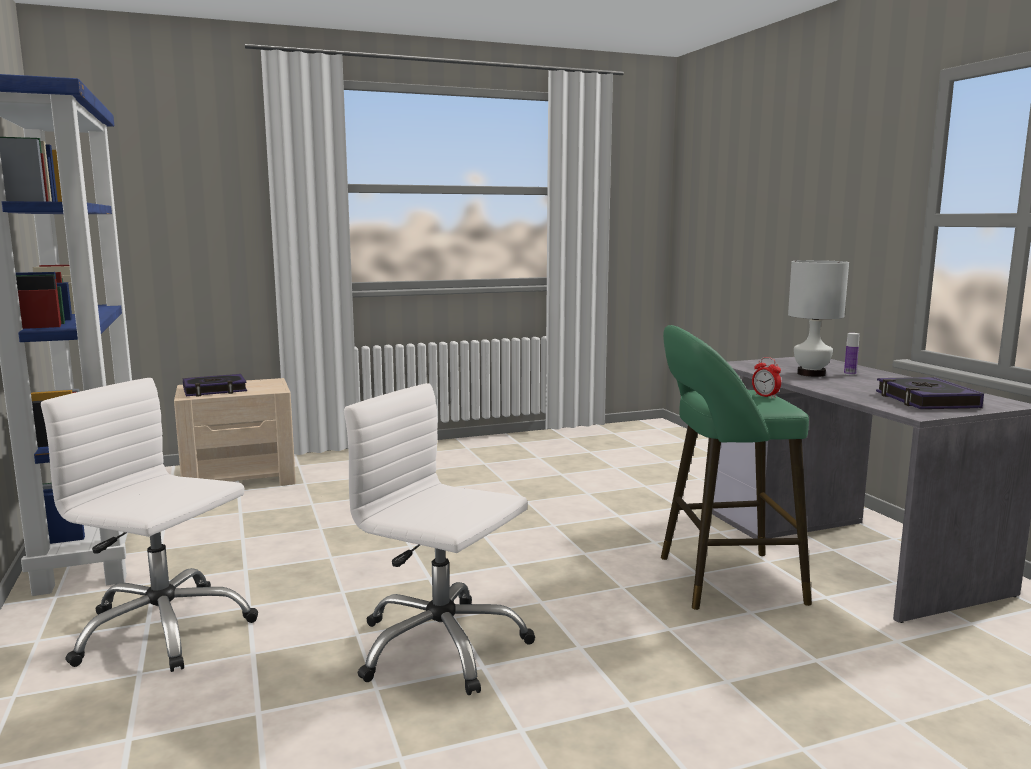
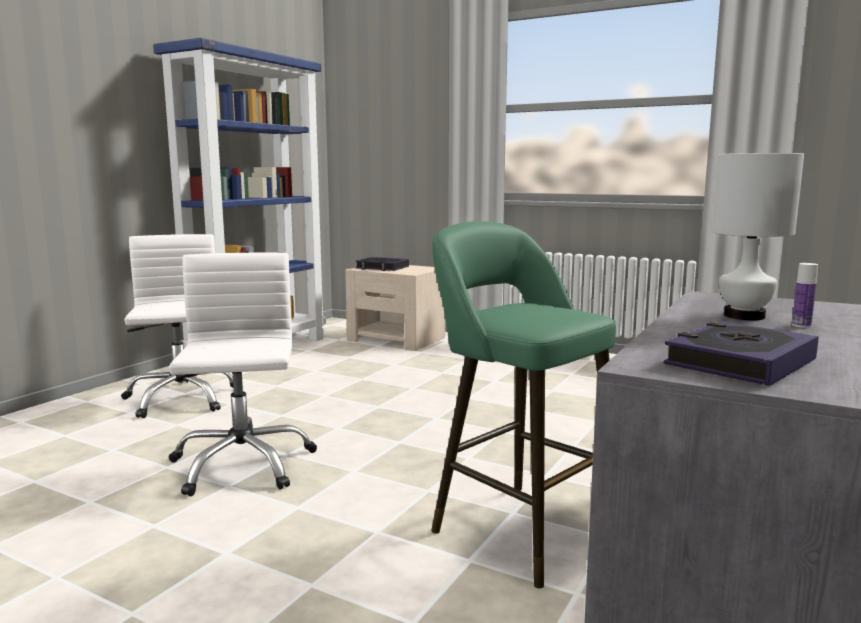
camera: 50 degrees right, 0 degrees up
alarm clock [752,357,781,398] -> none

